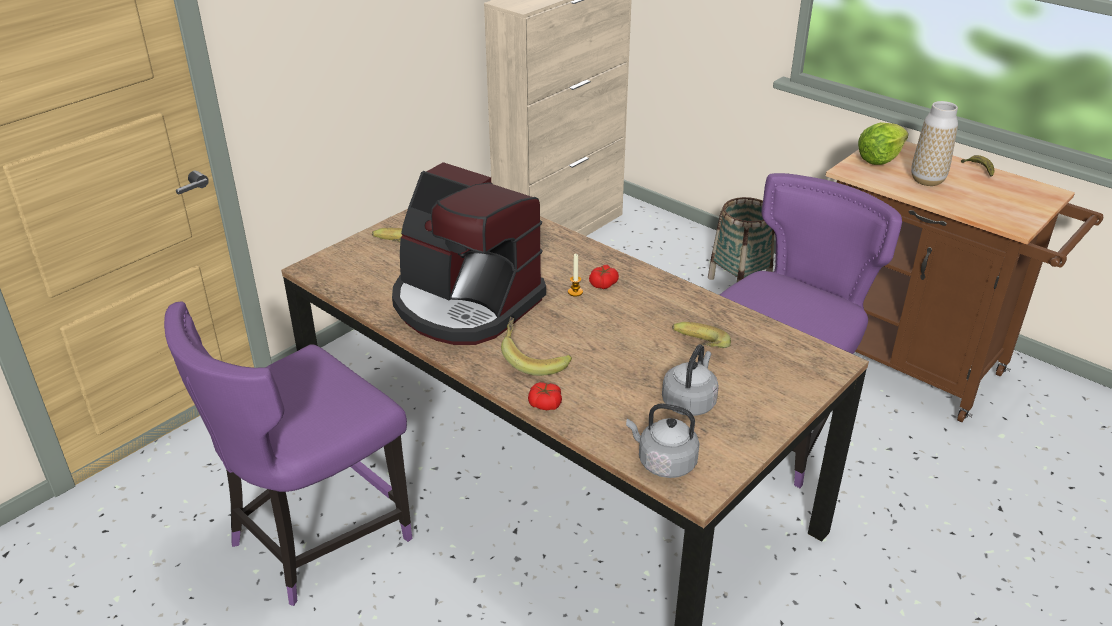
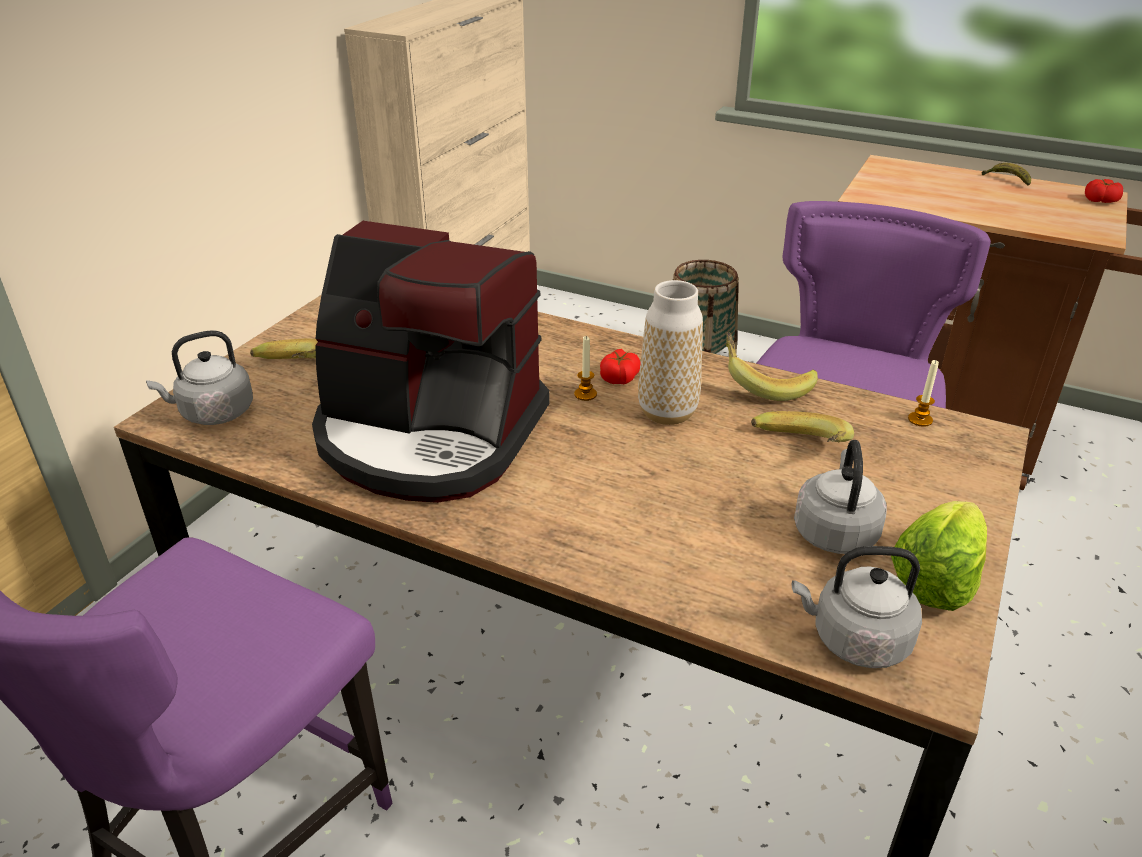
camera: 15 degrees left, 0 degrees up
banana [501,317,572,376] -> banana moved to [726,332,818,401]
tomato [528,382,562,410] -> tomato moved to [1085,179,1123,203]
lettuce [858,122,908,165] -> lettuce moved to [891,501,987,611]
vase [911,101,958,186] -> vase moved to [638,280,703,425]
none -> grey kettle [146,330,253,425]
none -> candle [908,360,939,427]

